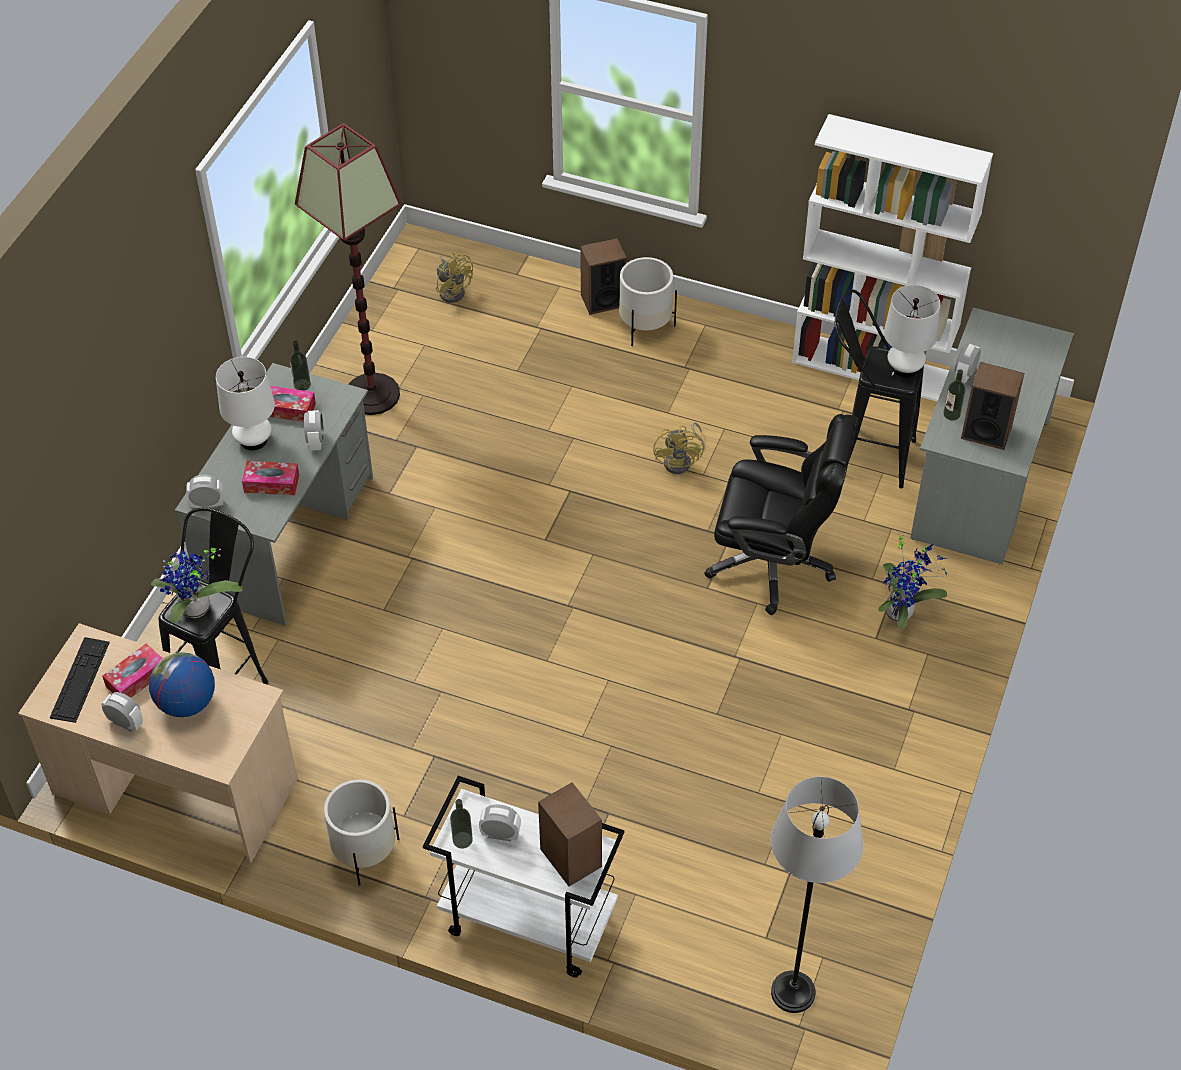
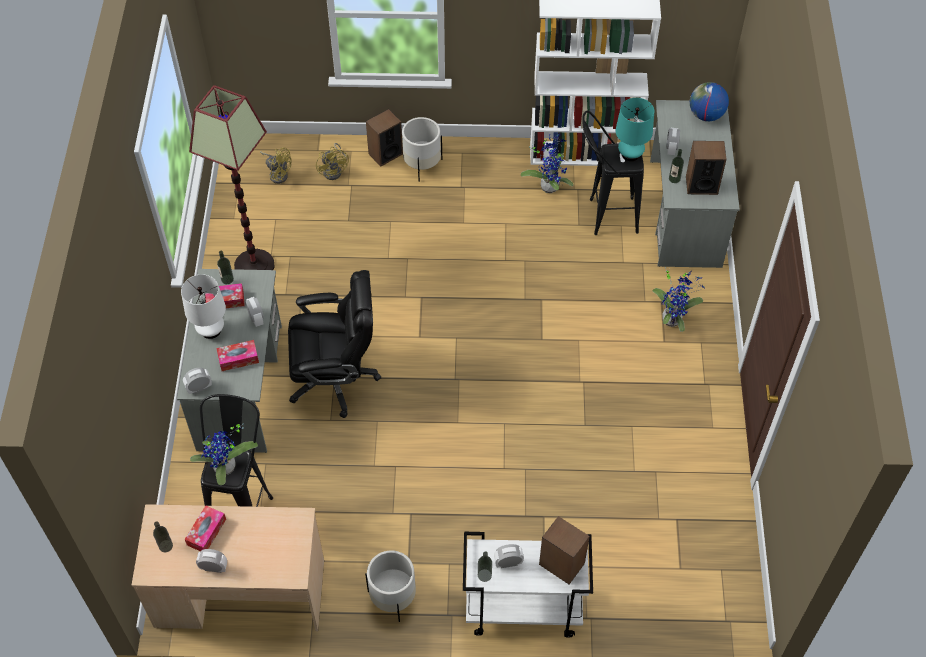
camera: 20 degrees left, 5 degrees up
keyboard [50,637,110,723] -> bottle [153,521,173,552]
globe [149,652,215,717] -> globe moved to [690,82,729,121]
yellow fan [653,422,705,474] -> yellow fan moved to [316,143,349,180]
black office chair [704,414,858,615] -> black office chair moved to [288,270,381,418]
grey floor lamp [771,776,863,1013] -> none
white table lamp [884,285,941,378] -> turquoise table lamp [615,98,654,161]
none -> potted plant [521,135,574,193]

